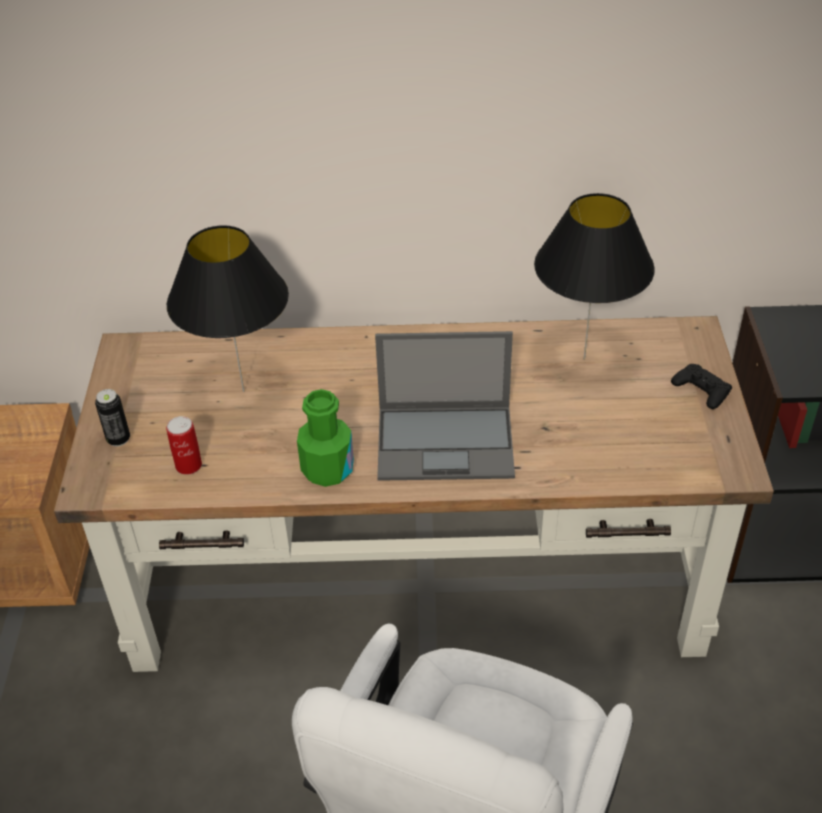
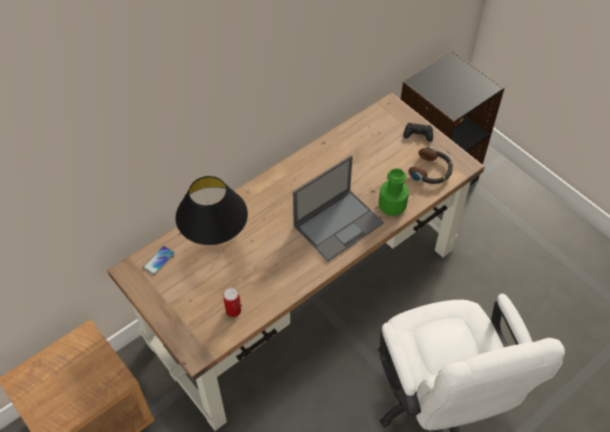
camera: 40 degrees left, 10 degrees up
can [95,389,130,446] -> none
green bottle [297,389,354,487] -> green bottle moved to [379,168,409,216]
black table lamp [534,193,655,360] -> none
none -> phone [143,246,175,275]
none -> headphones [409,147,453,184]

